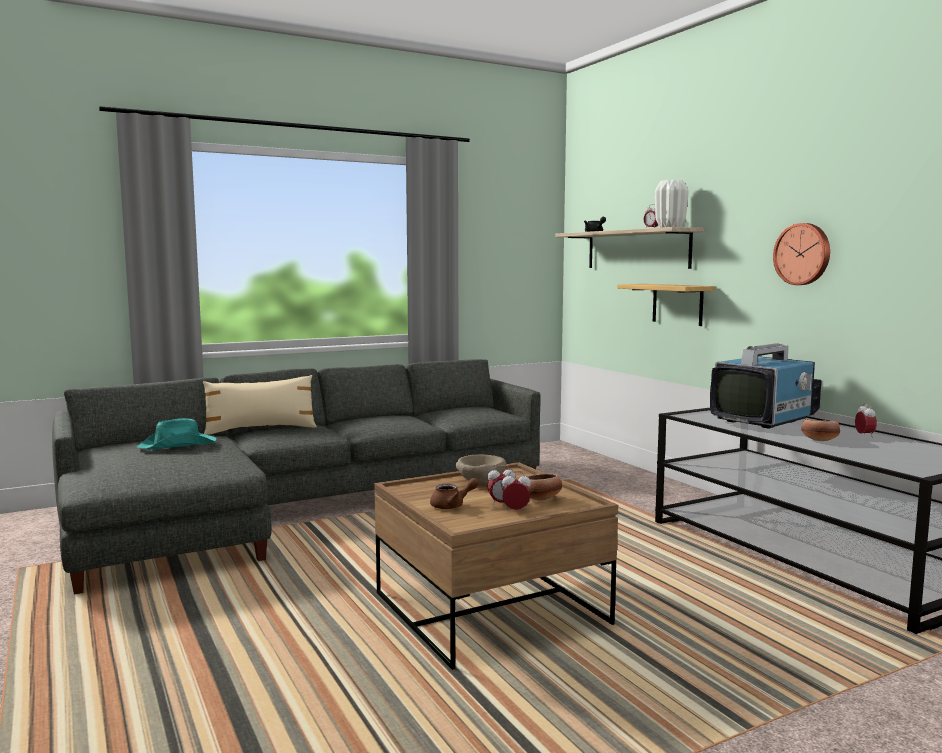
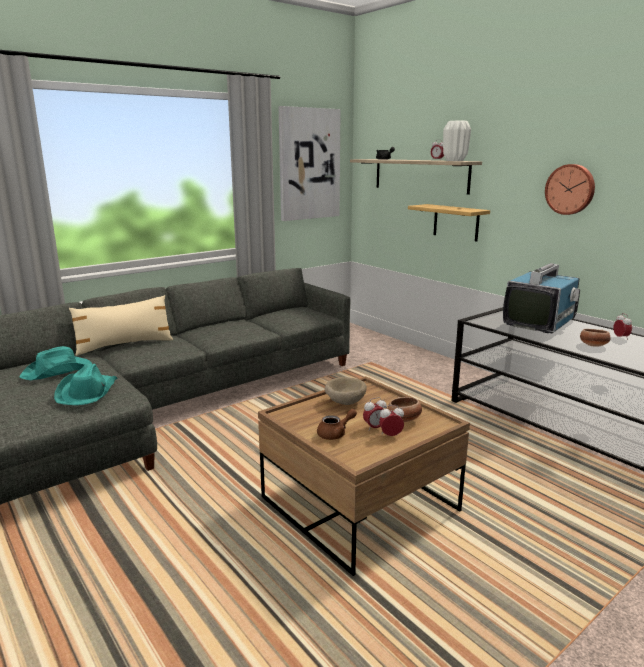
camera: 10 degrees left, 10 degrees up
none -> turquoise hat [54,363,117,405]
none -> picture [279,106,341,221]

